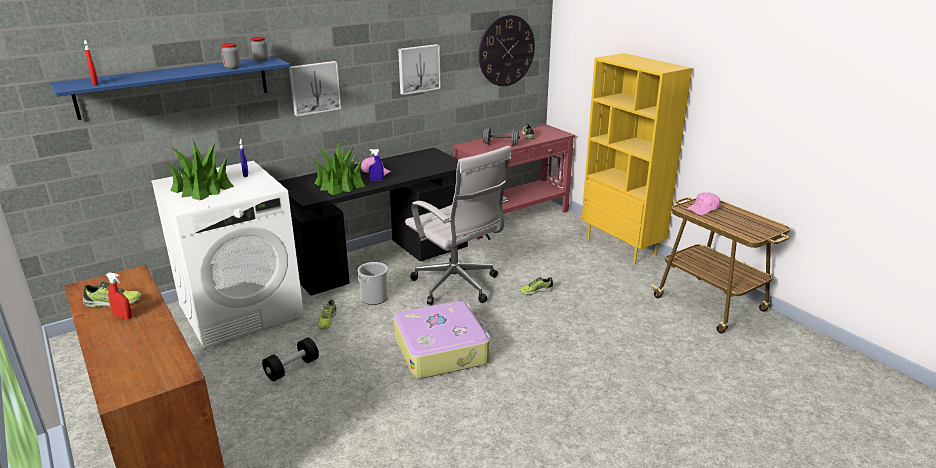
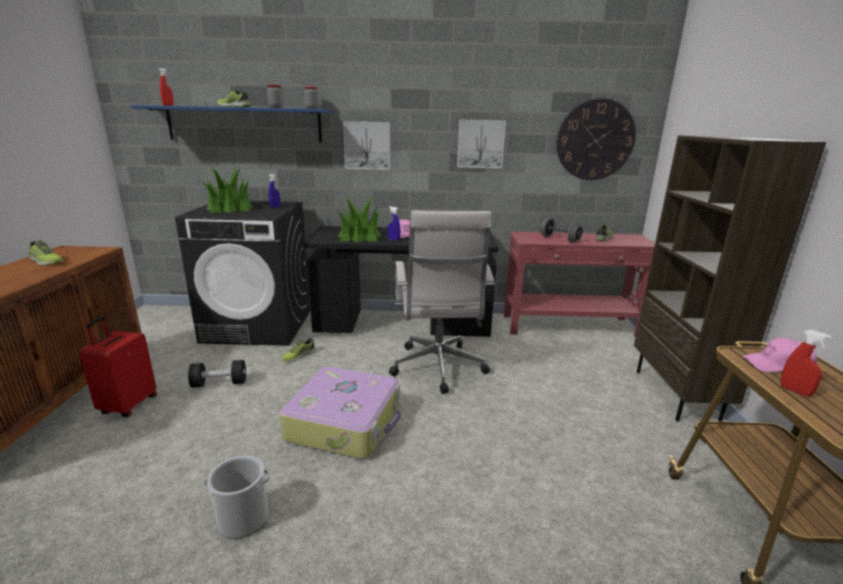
camera: 35 degrees right, 5 degrees down
red spray bottle [106,272,132,319] -> red spray bottle moved to [780,330,832,397]
white washing machine [151,161,304,348] -> black washing machine [175,201,310,346]
bucket [358,262,389,305] -> bucket moved to [203,456,270,539]
shoe [519,277,554,295] -> shoe moved to [217,89,251,107]
yellow bookcase [582,53,692,264] -> brown bookcase [634,135,826,422]
none -> red suitcase [79,317,157,417]

